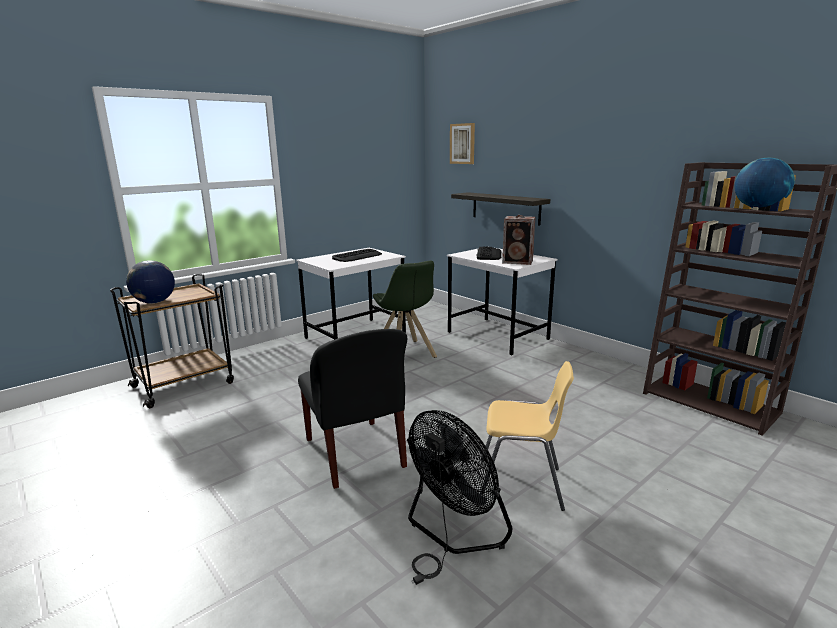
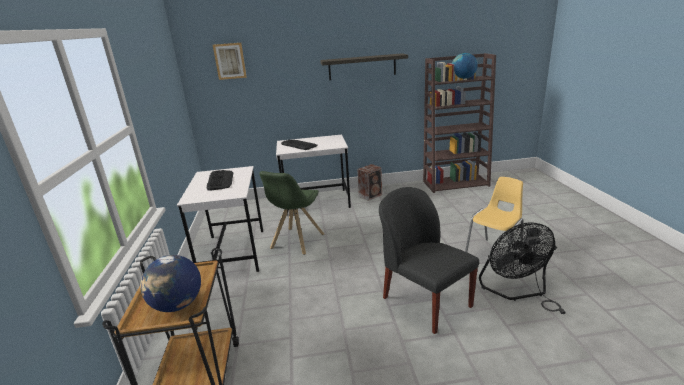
camera: 55 degrees left, 5 degrees up
black chair [298,329,407,489] -> black chair turned 135 degrees counterclockwise [379,187,479,334]
green chair [373,260,437,358] -> green chair turned 105 degrees clockwise [259,171,324,255]
shelf [451,192,550,226] -> shelf moved to [320,53,408,80]
speaker [502,215,535,265] -> speaker moved to [357,164,382,201]

